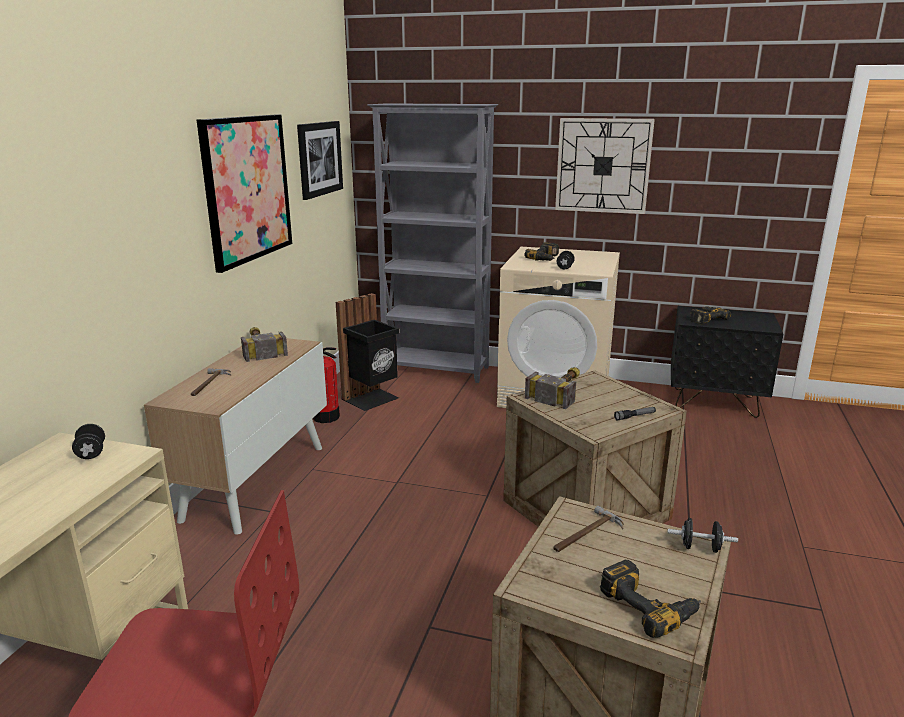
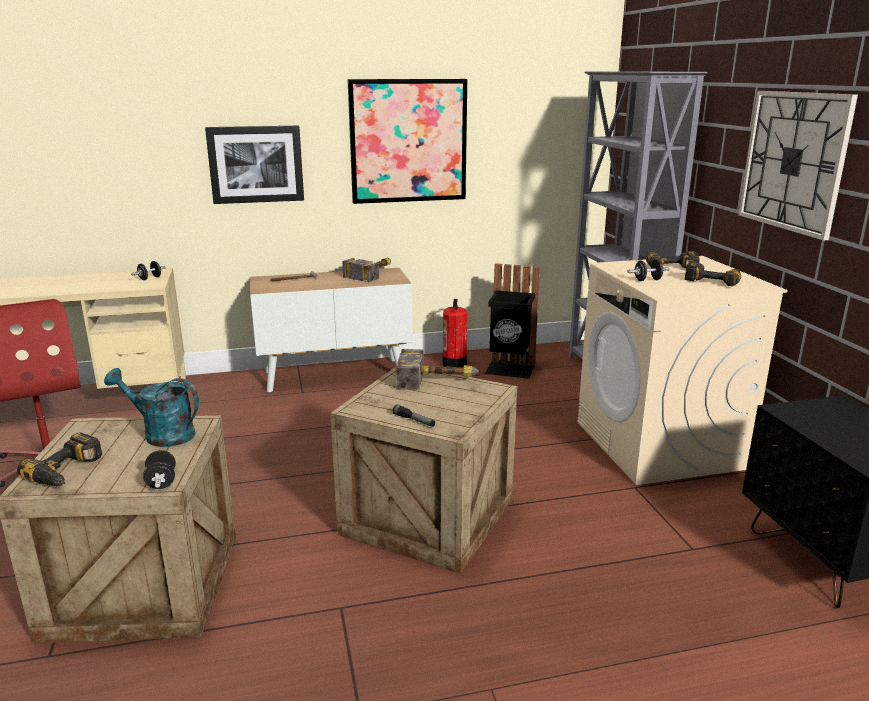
camera: 60 degrees right, 0 degrees up
picture [297,121,343,200] -> picture moved to [205,126,304,204]
hammer [553,506,624,552] -> turquoise watering can [104,368,199,447]
power drill [690,307,731,325] -> power drill moved to [685,261,741,286]

